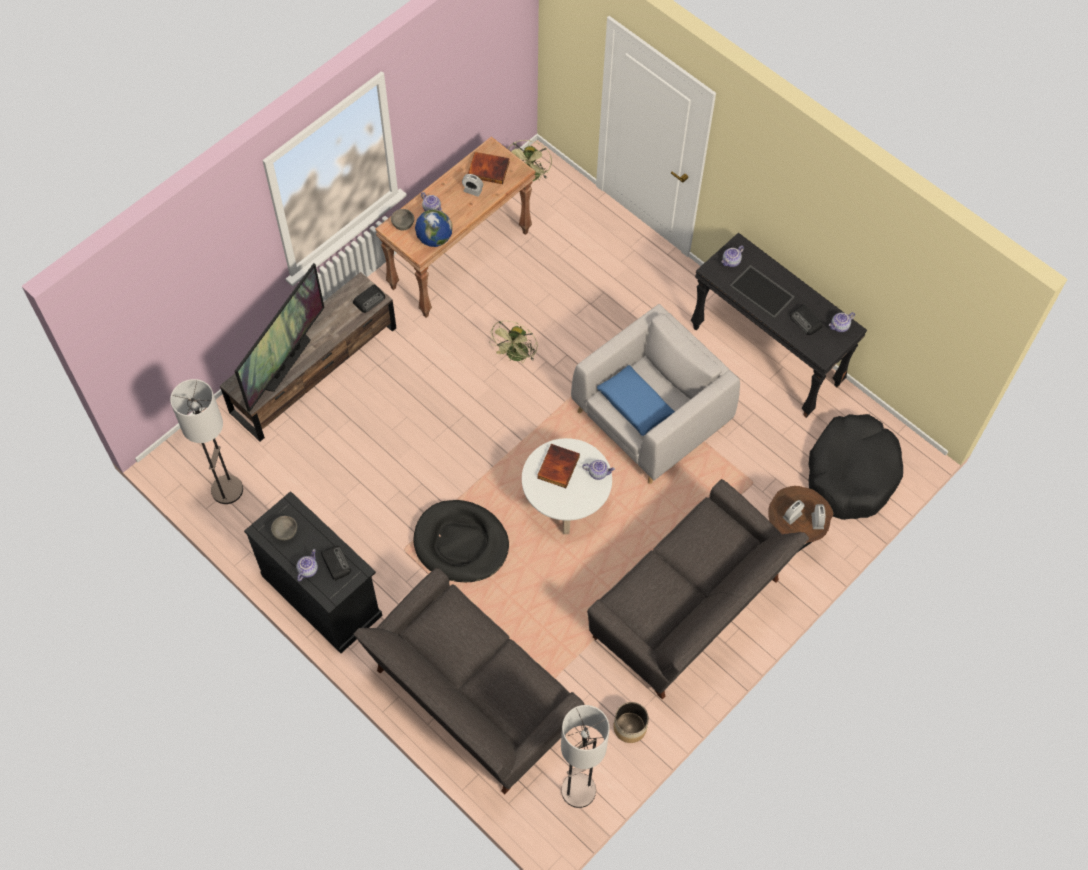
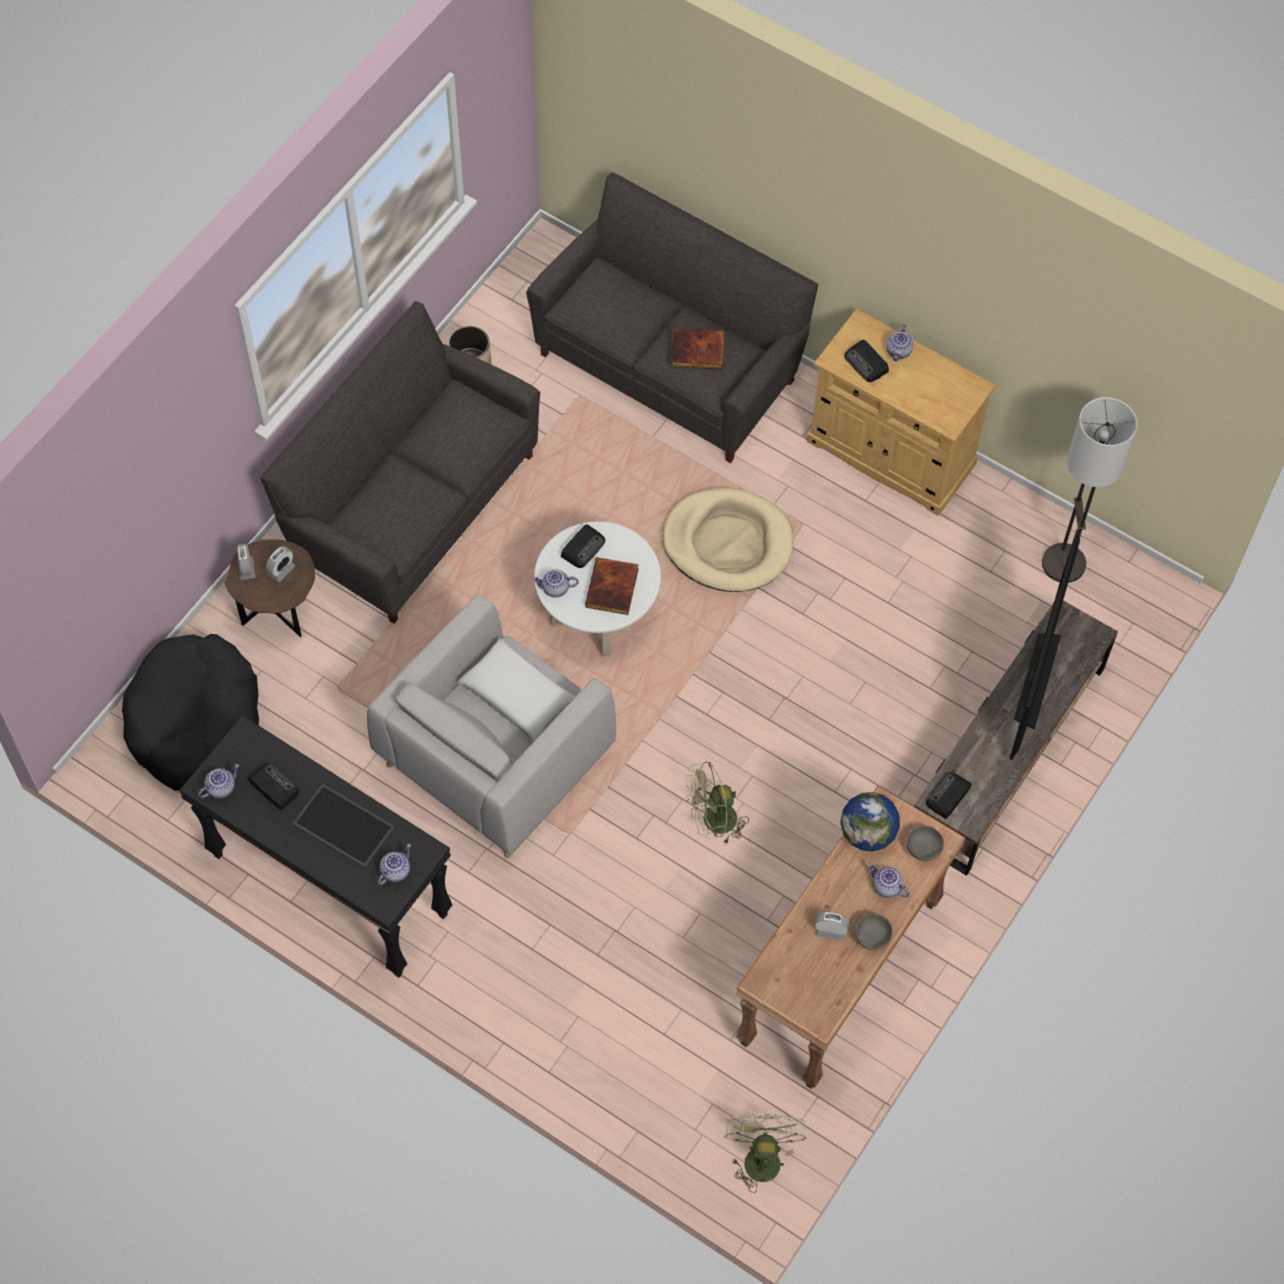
camera: 170 degrees right, 0 degrees up
black cabinet [244,491,382,653] -> beige cabinet [807,309,996,516]
grey bowl [271,516,297,540] -> grey bowl moved to [855,913,893,951]
black dog bed [413,500,509,582] -> beige dog bed [663,488,794,592]
book [468,152,510,184] -> book moved to [671,328,724,370]
green fan [489,321,538,363] -> green fan turned 120 degrees counterclockwise [686,762,749,844]
floor lamp [561,705,610,808] -> none
blue pillow [597,365,675,436] -> white pillow [458,638,576,742]
none -> radio [561,524,605,568]

